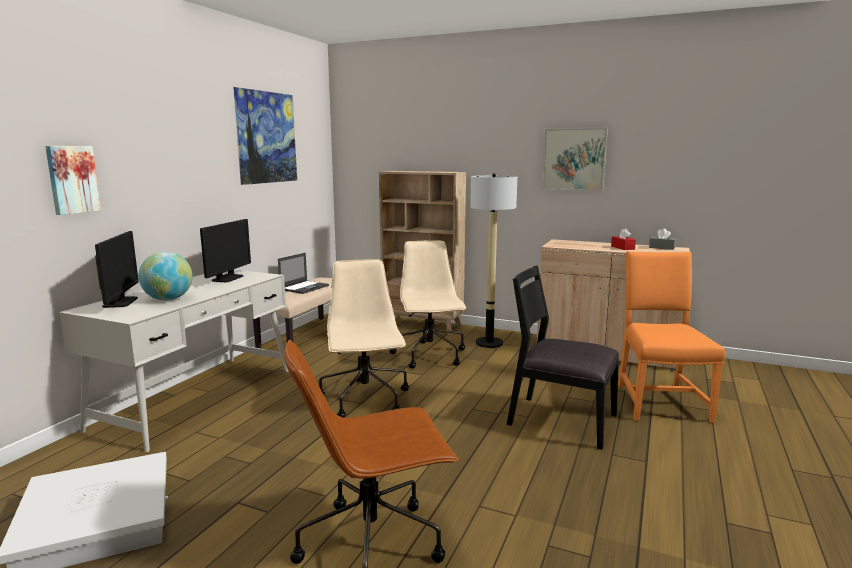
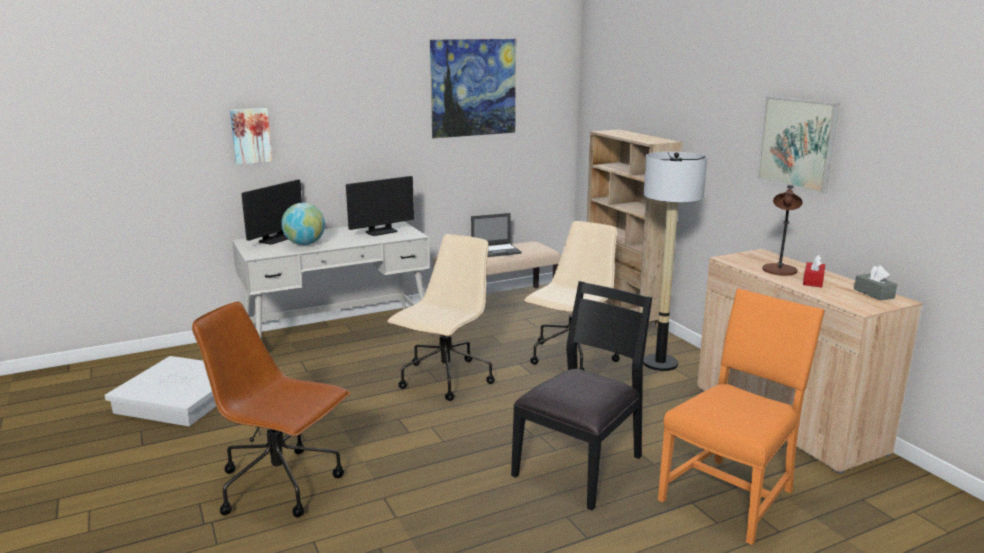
camera: 40 degrees right, 5 degrees up
black chair [507,265,619,450] -> black chair turned 60 degrees clockwise [511,281,652,510]
none -> brown table lamp [763,185,803,276]

